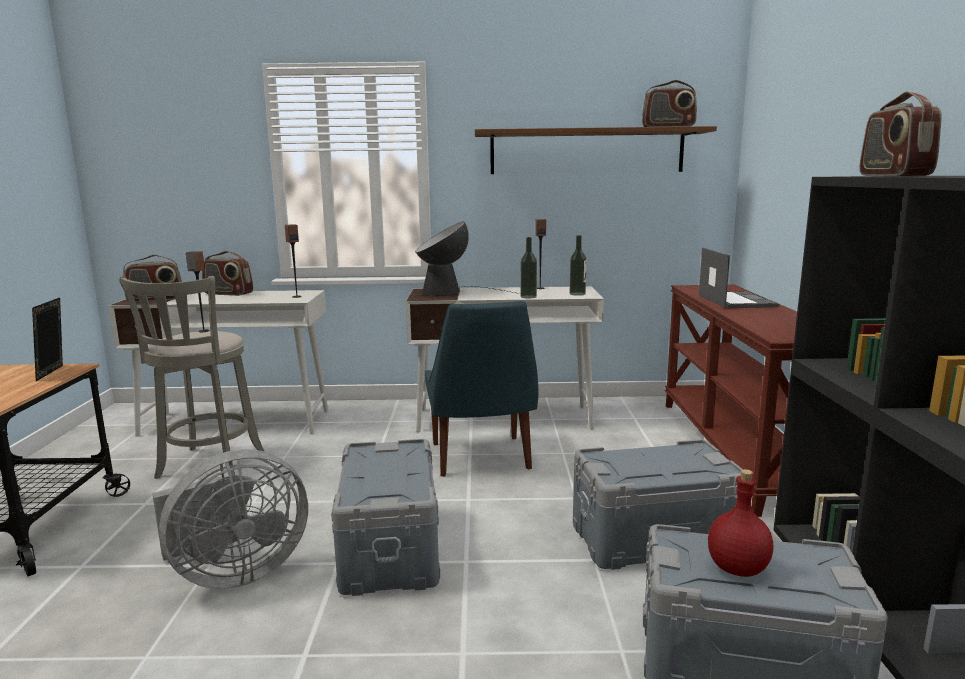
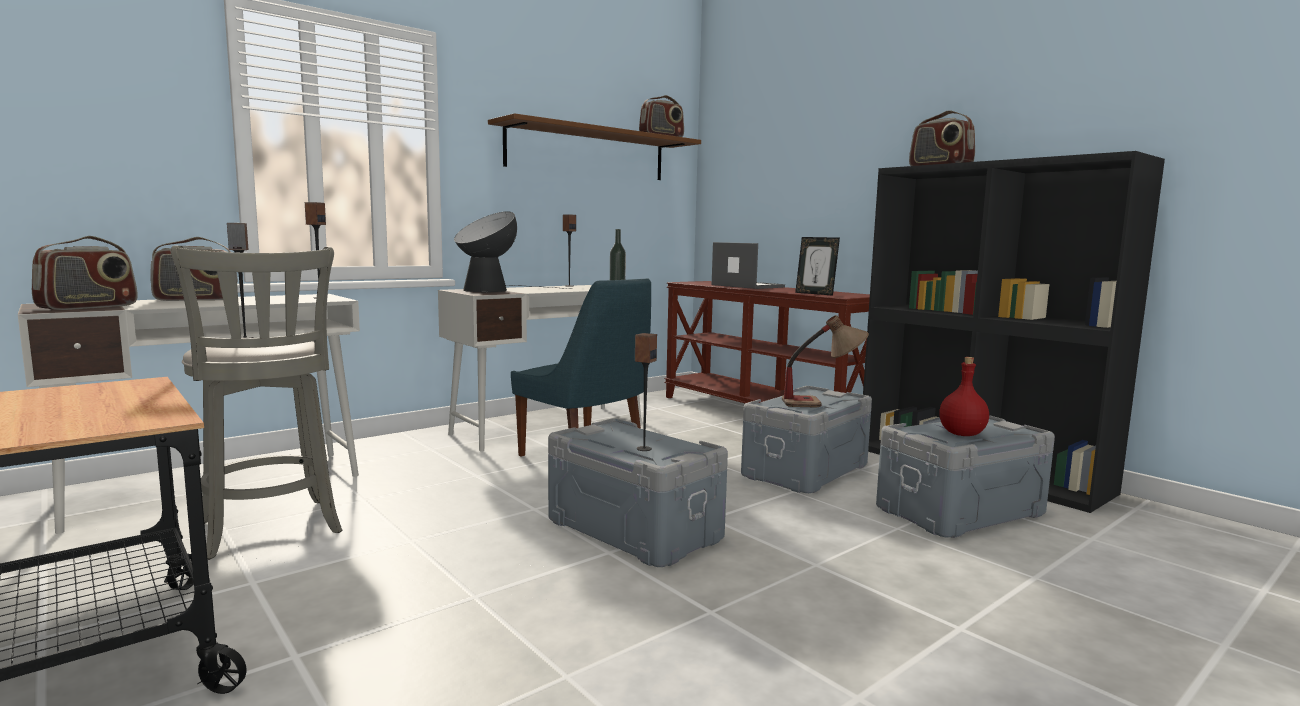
camera: 40 degrees left, 5 degrees down
picture frame [32,298,63,381] -> picture frame moved to [795,237,840,296]
grey fan [152,449,308,589] -> none
bottle [520,237,537,298] -> none
none -> speaker [635,333,657,451]
none -> table lamp [782,315,869,408]

